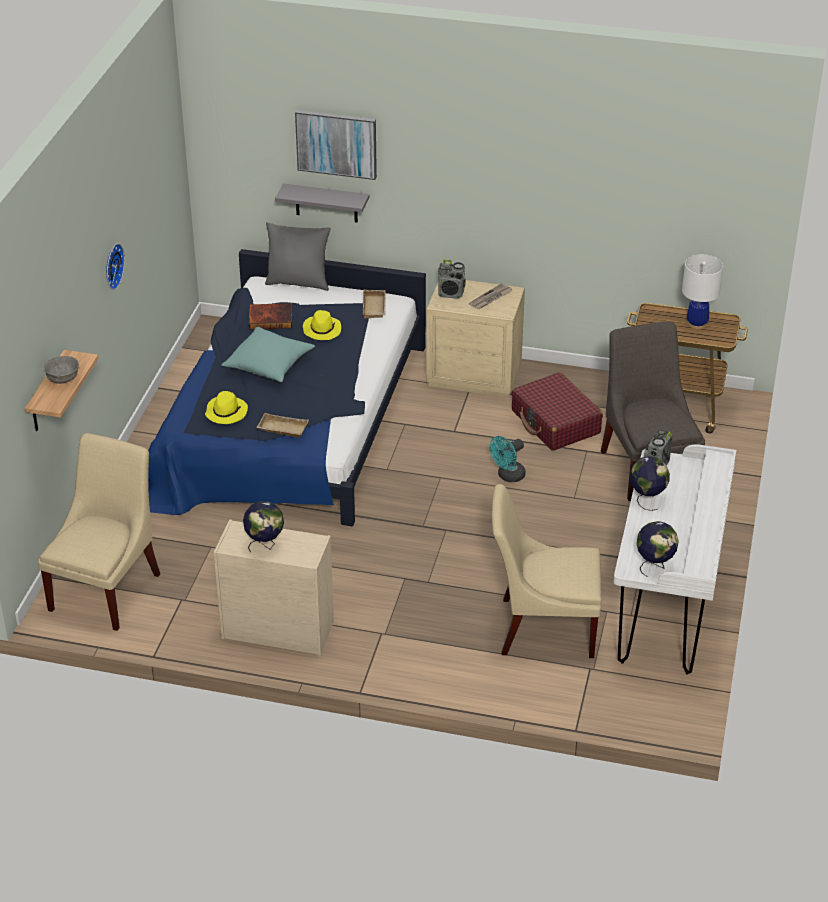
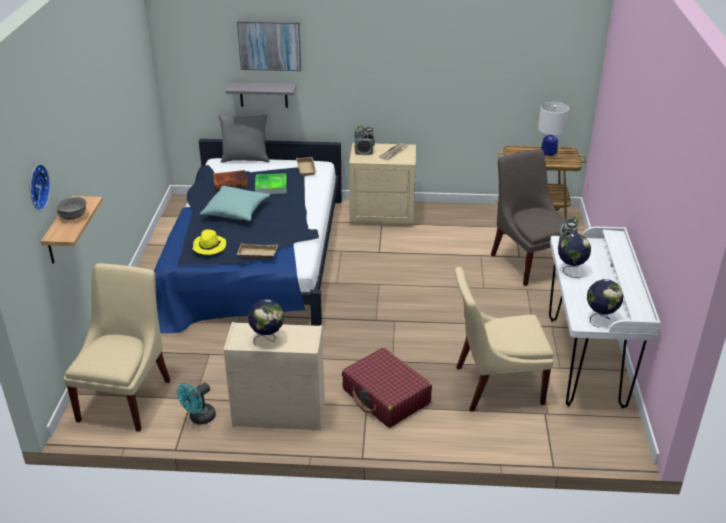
camera: 10 degrees left, 5 degrees down
wall clock [106,243,125,290] -> wall clock moved to [30,164,50,211]
yellow hat [303,310,341,340] -> tray [255,173,287,194]
turquoise fan [490,436,526,482] -> turquoise fan moved to [177,383,216,425]
red suitcase [511,372,603,451] -> red suitcase moved to [342,348,432,428]

